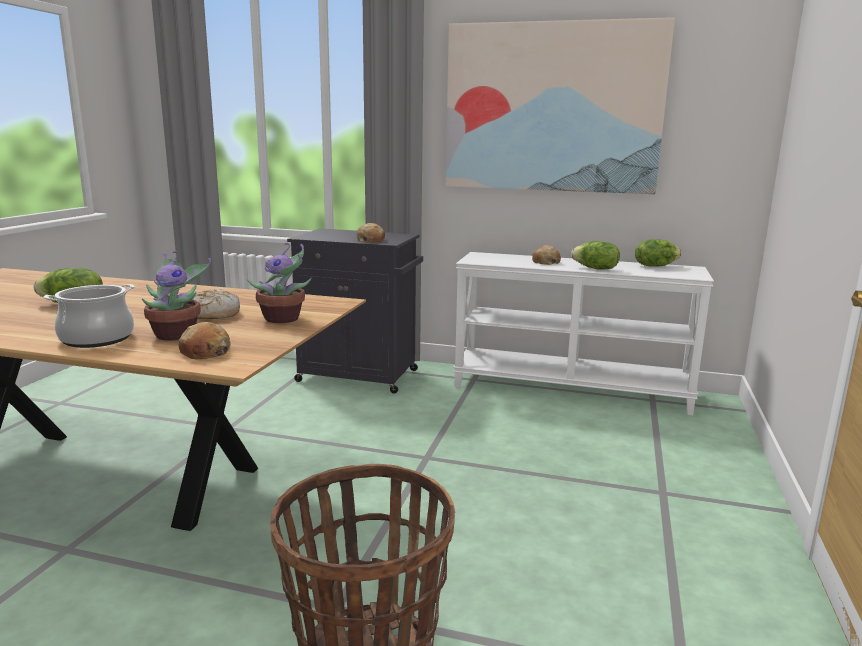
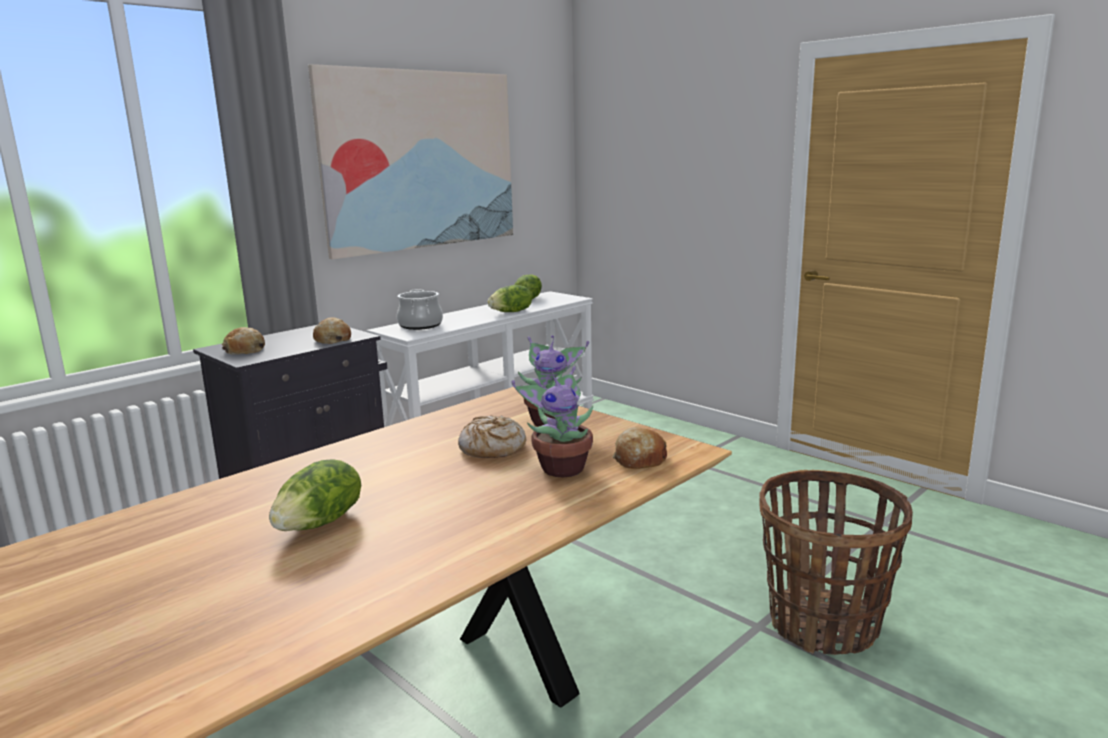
camera: 60 degrees left, 0 degrees up
cooking pot [44,284,135,348] -> cooking pot moved to [397,289,443,330]
bread [532,245,561,265] -> bread moved to [222,327,265,355]

